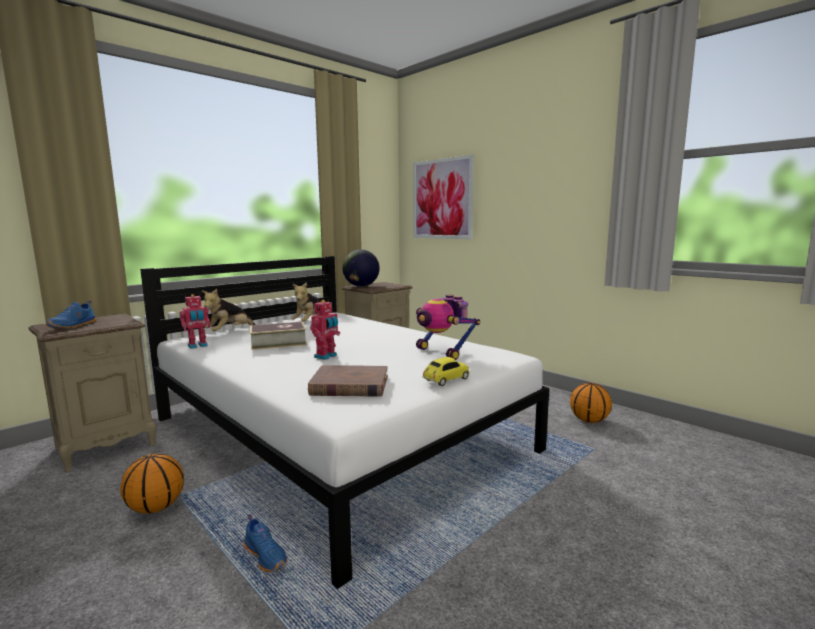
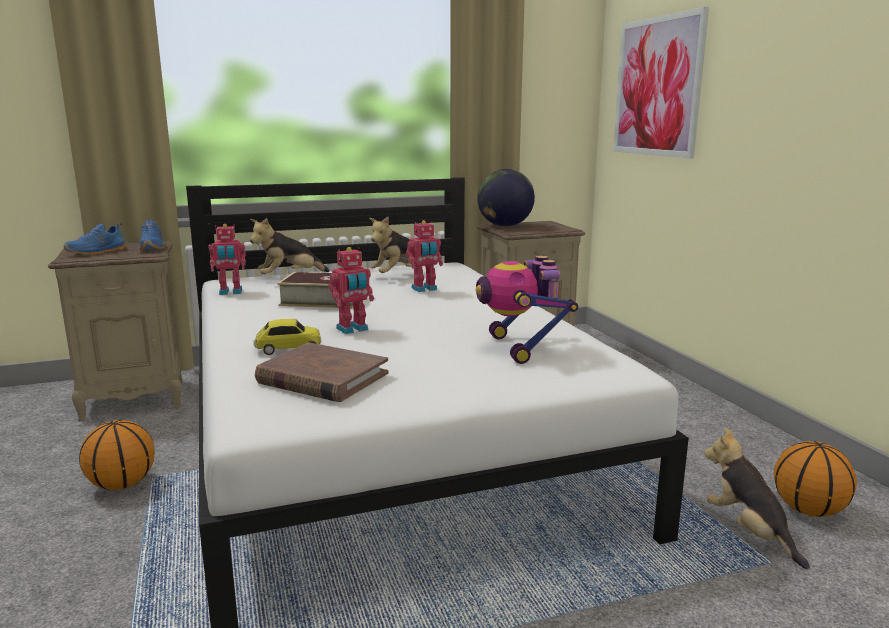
camera: 25 degrees right, 5 degrees up
blue shoe [243,514,287,572] -> blue shoe moved to [139,219,164,250]
toy car [422,357,469,386] -> toy car moved to [253,319,321,355]
none -> toy robot [406,220,443,292]
none -> plush toy [704,427,810,569]

